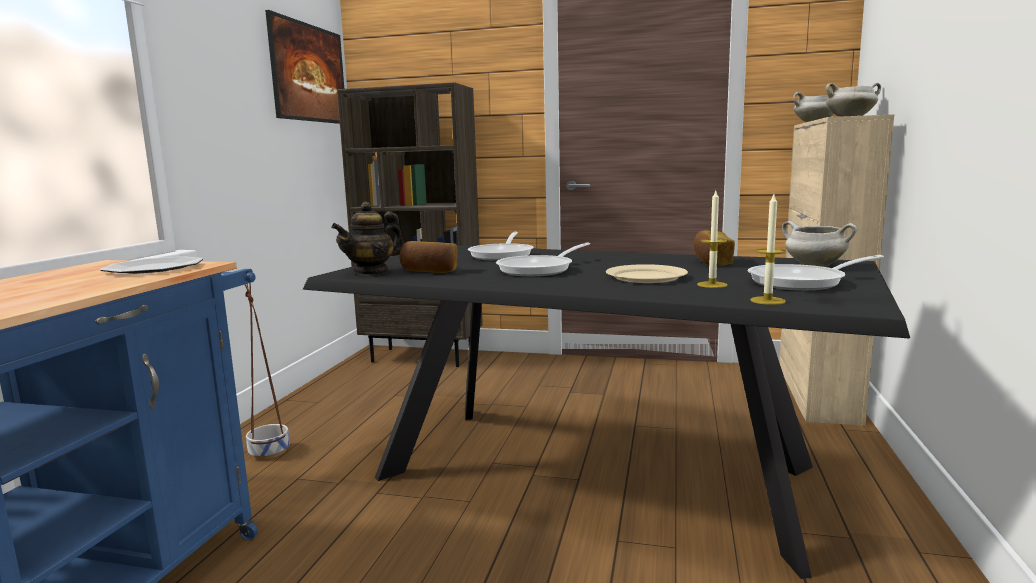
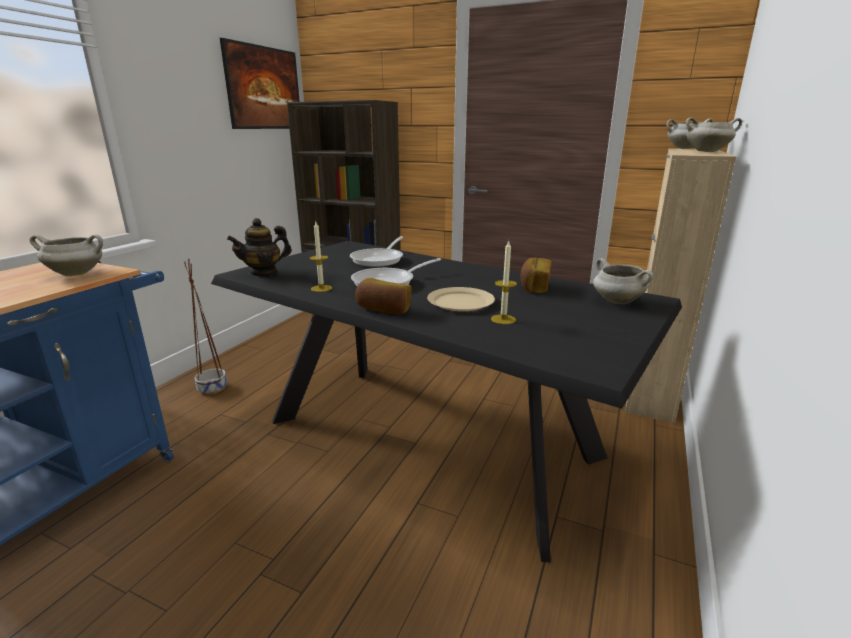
camera: 10 degrees right, 10 degrees up
plate [100,256,203,274] -> white cooking pot [30,235,103,276]
bread [399,241,457,273] -> bread moved to [355,278,412,314]
frying pan [748,255,884,290] -> none
candle [750,194,786,305] -> candle moved to [310,222,332,292]

